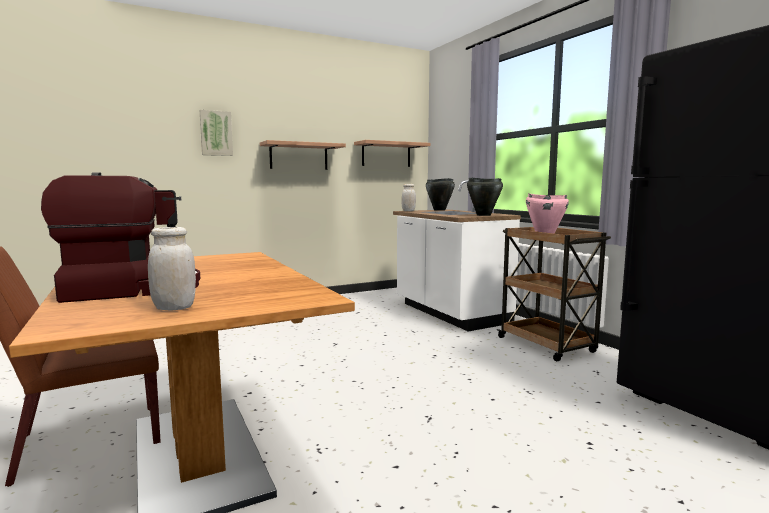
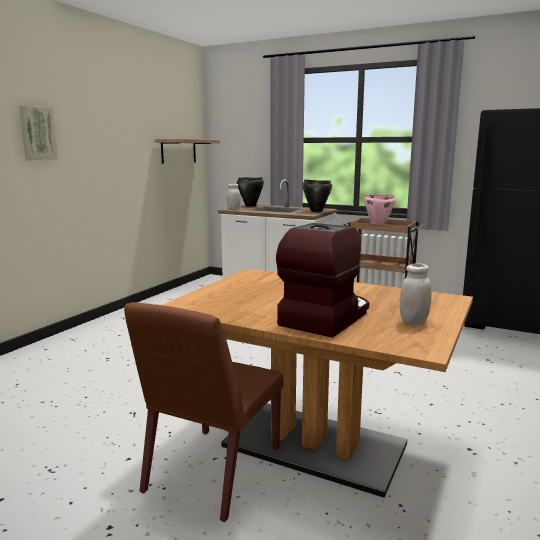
camera: 35 degrees left, 5 degrees up
shelf [260,140,346,170] -> none

